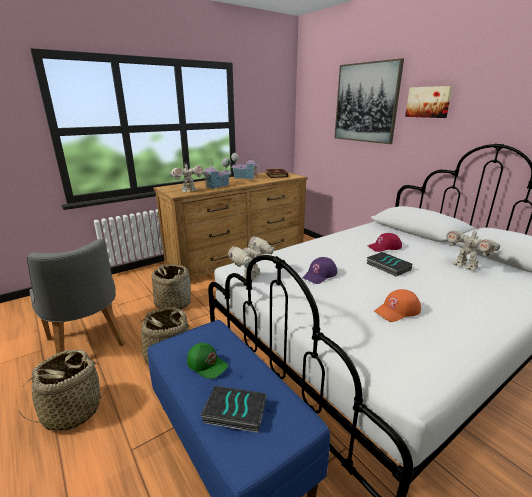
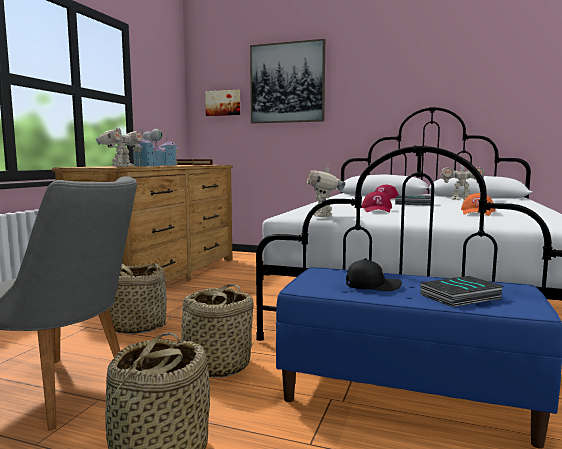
camera: 35 degrees left, 15 degrees down
green cap [187,343,228,379] -> black cap [346,258,402,291]
purple cap [302,257,337,284] -> red cap [362,191,392,213]
picture [405,86,453,118] -> picture moved to [205,90,240,116]

